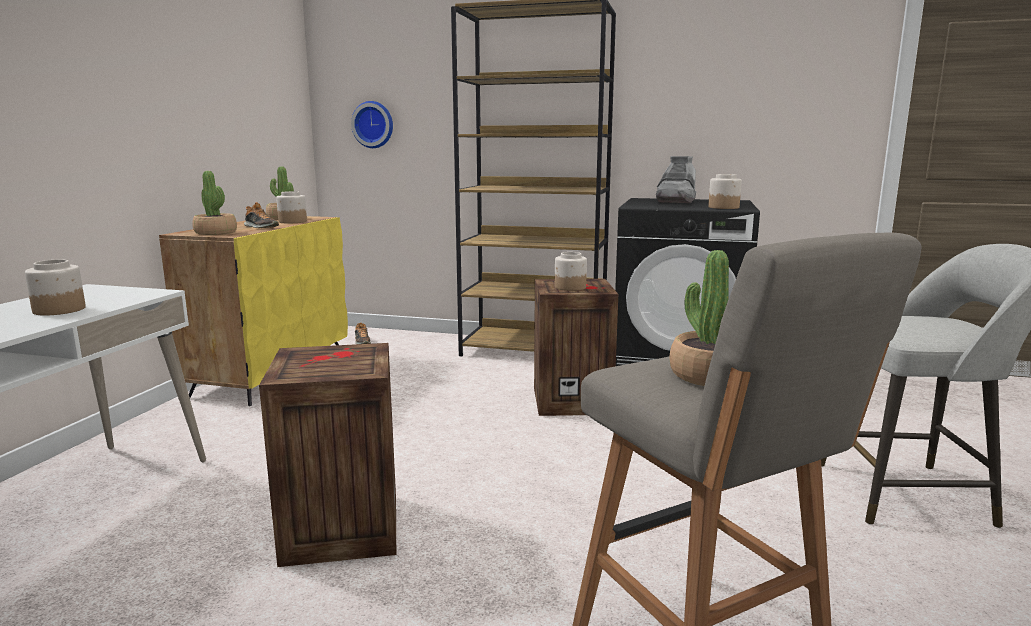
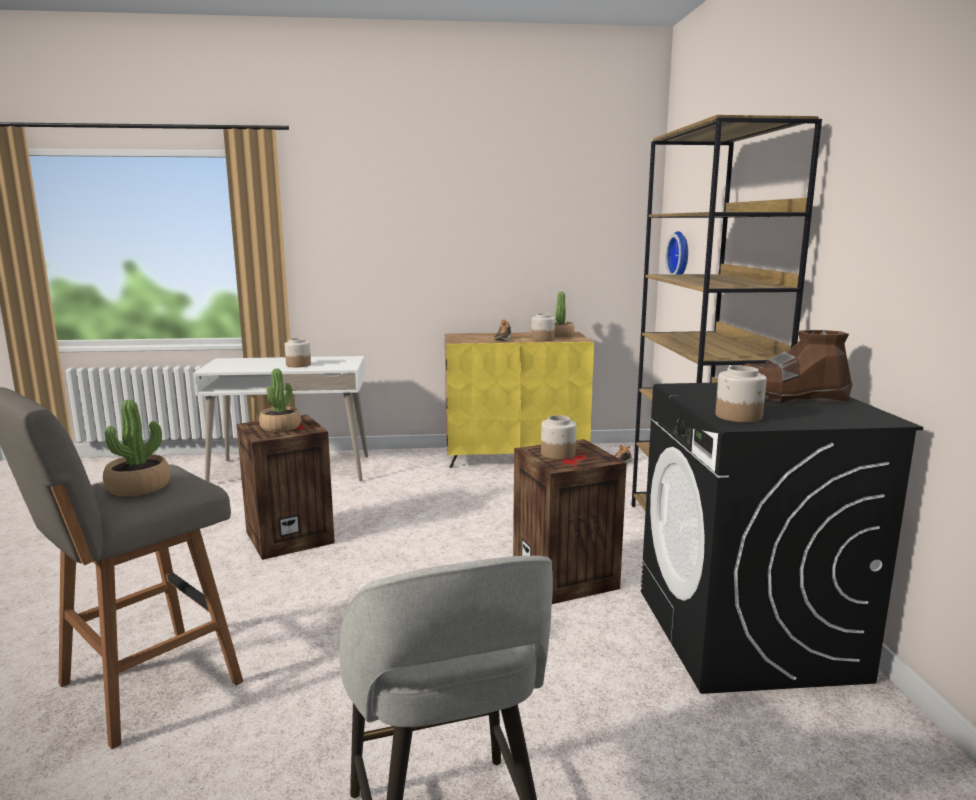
camera: 70 degrees right, 0 degrees up
potted plant [192,171,237,235] -> potted plant moved to [259,368,301,432]
grey boot [656,156,696,203] -> brown boot [742,330,853,403]

